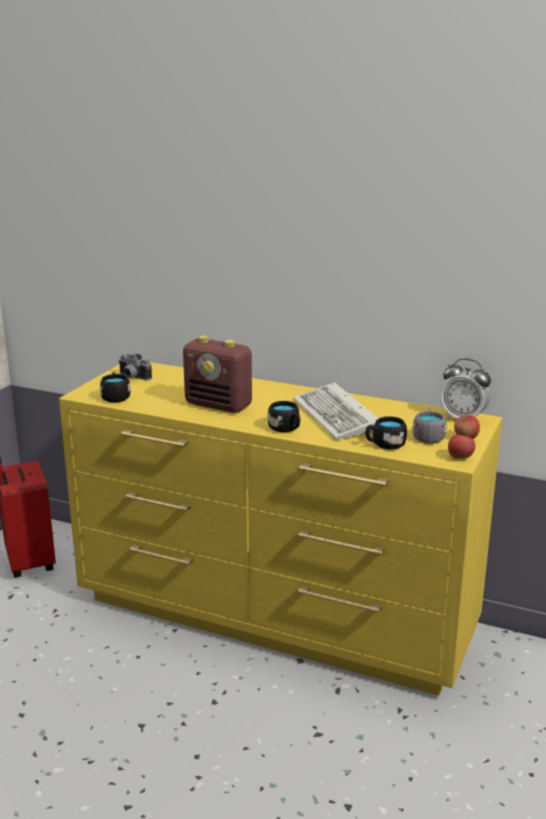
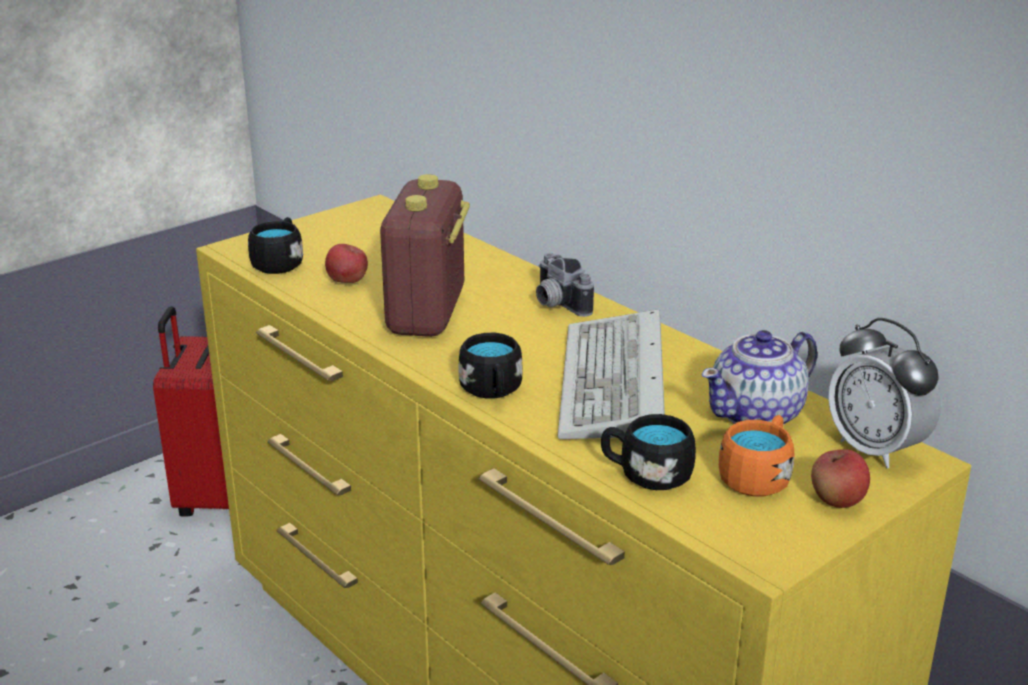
camera: 25 degrees right, 5 degrees up
camera [118,354,152,380] -> camera moved to [536,253,594,317]
radio [183,335,252,413] -> radio turned 45 degrees clockwise [380,174,470,337]
grey mug [413,409,446,444] -> orange mug [719,415,794,496]
apple [448,434,475,459] -> apple moved to [325,244,368,283]
none -> teapot [702,330,817,425]

